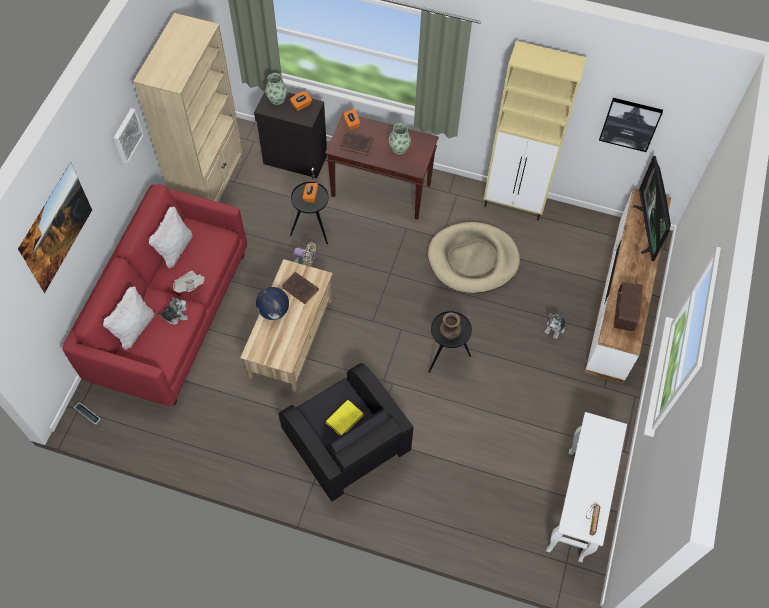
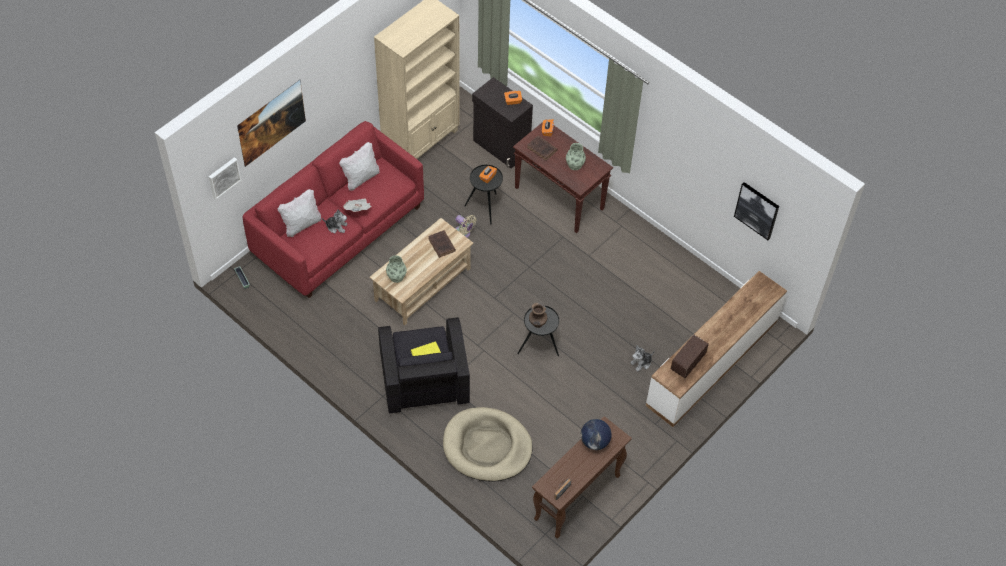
camera: 25 degrees right, 5 degrees down
picture [114,108,144,164] -> picture moved to [209,157,241,199]
globe [256,287,289,320] -> globe moved to [581,419,612,450]
vase [265,73,287,105] -> vase moved to [386,255,407,283]
beige dog bed [428,222,520,293] -> beige dog bed moved to [443,407,533,481]
beige cabinet [484,41,587,221] -> none
white console table [546,412,627,562] -> brown console table [532,416,632,539]
television [633,156,671,261] -> none

